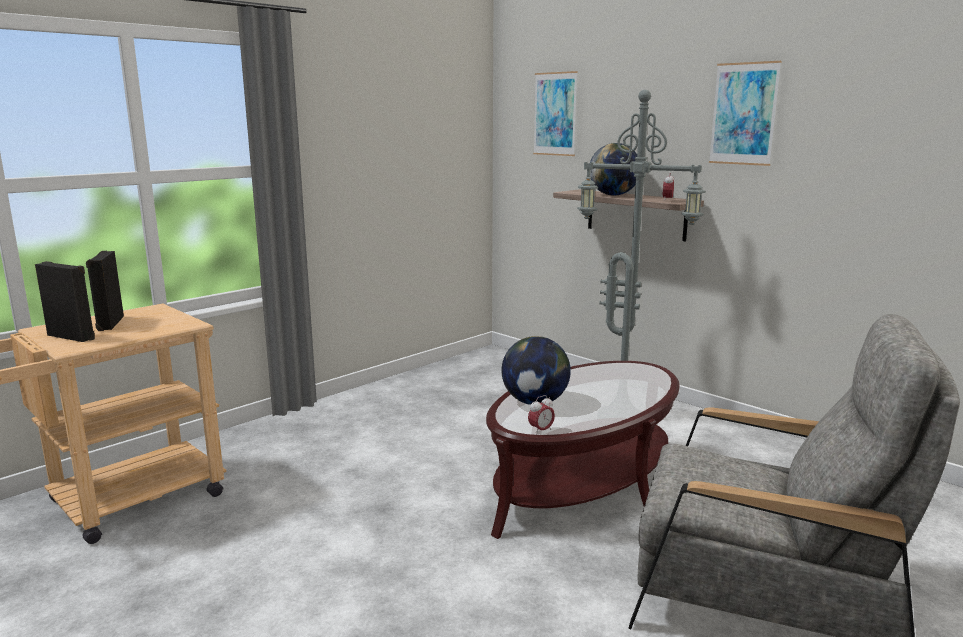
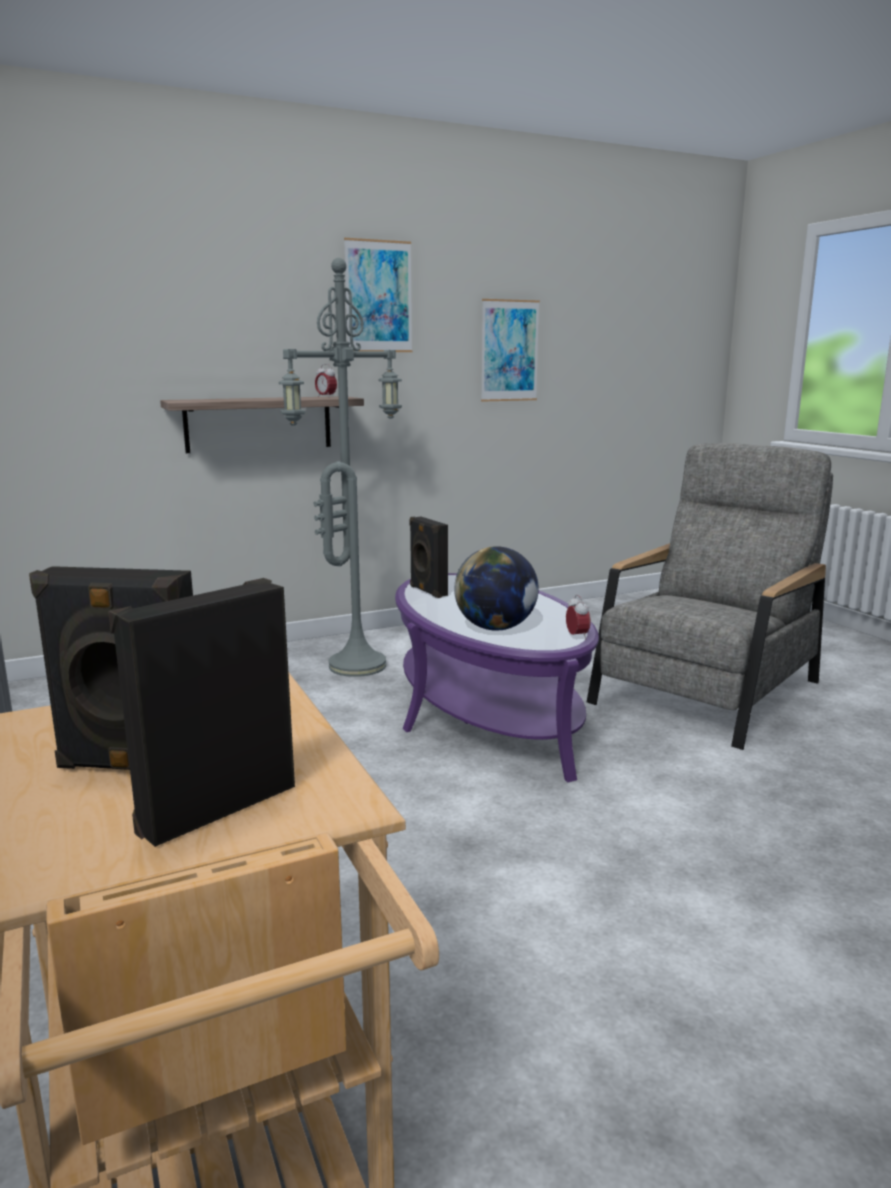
camera: 70 degrees left, 0 degrees up
brown coffee table [486,361,680,539] -> purple coffee table [395,573,599,782]
picture [533,71,578,156] -> picture moved to [481,299,540,402]
globe [590,143,637,196] -> none
none -> black speaker [409,517,448,598]

